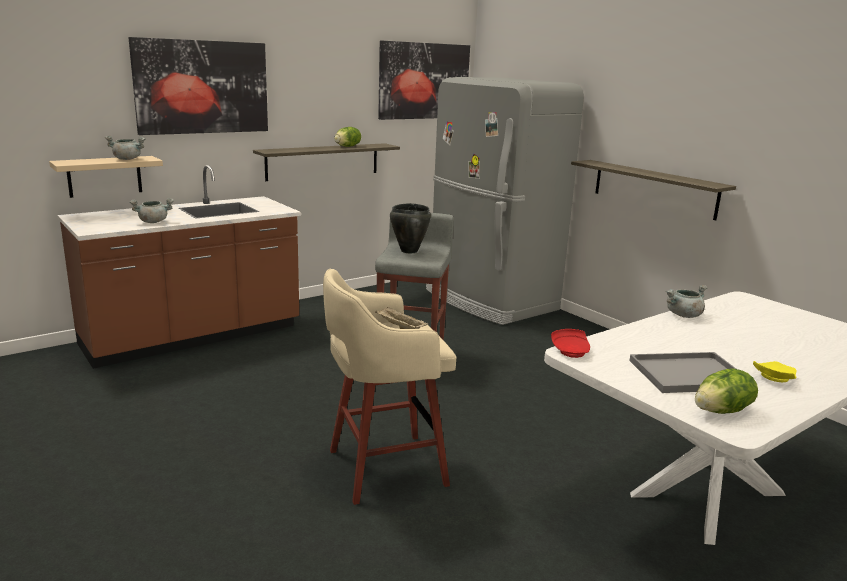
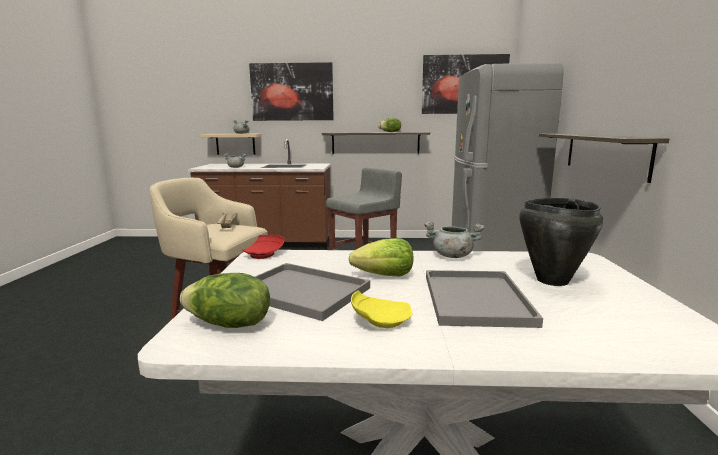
camera: 40 degrees right, 5 degrees down
black cooking pot [390,203,431,253] -> black cooking pot moved to [519,198,603,286]
none -> lettuce [349,238,414,277]
none -> grey tray [426,270,543,328]

